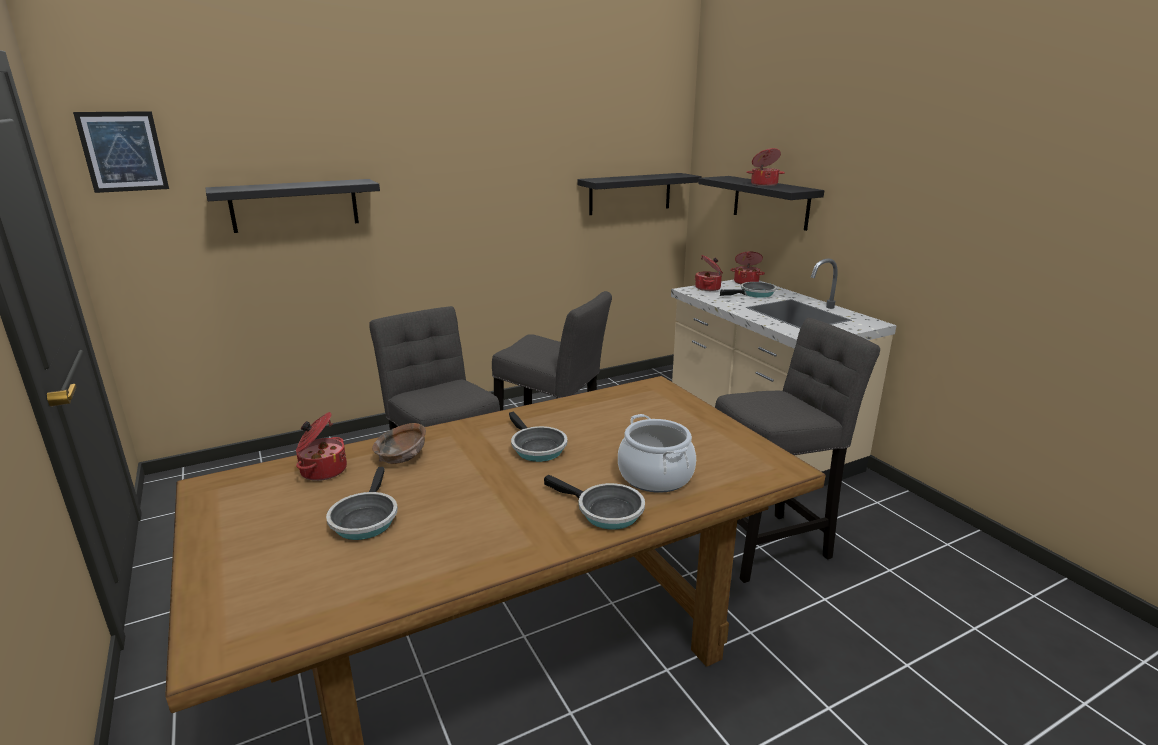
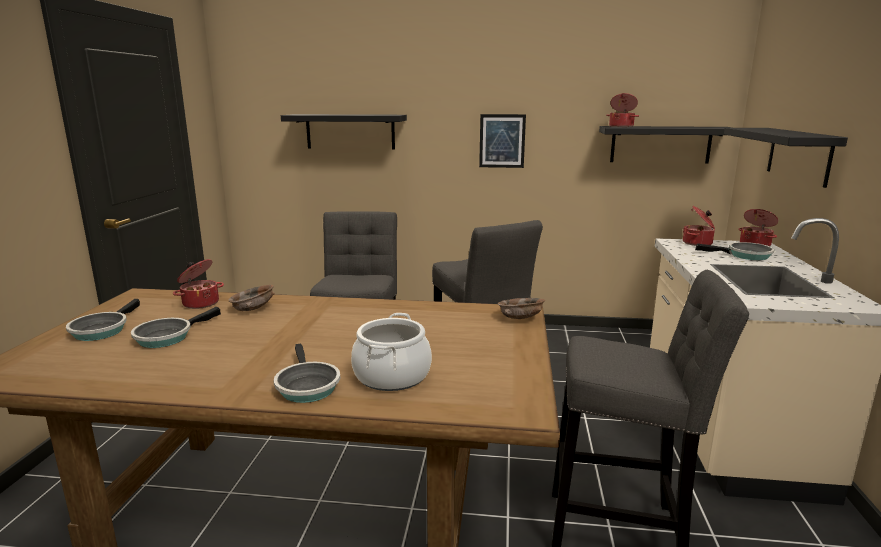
camera: 35 degrees right, 5 degrees down
picture [73,111,169,193] -> picture moved to [479,114,526,168]
frying pan [509,412,568,462] -> frying pan moved to [66,299,140,341]
cooking pot [746,148,785,186] -> cooking pot moved to [606,93,639,127]
none -> brown bowl [498,298,545,319]

